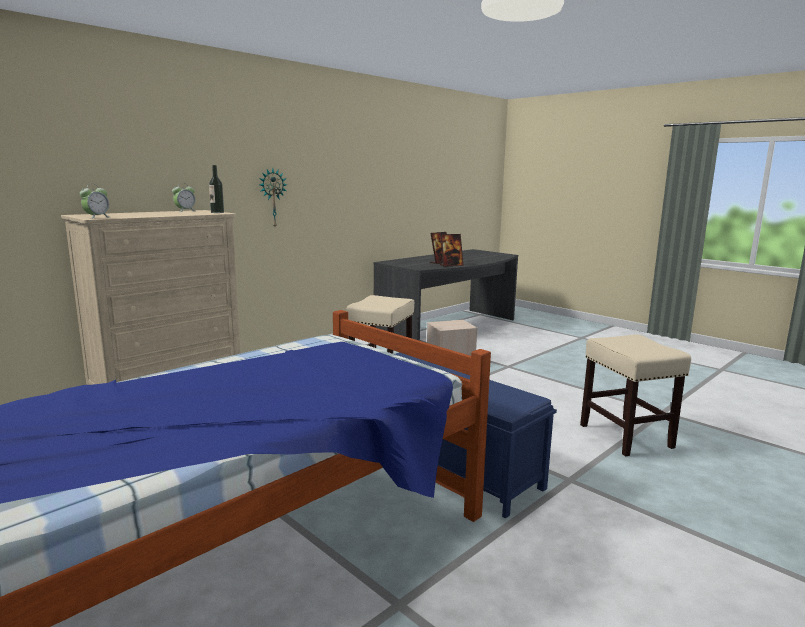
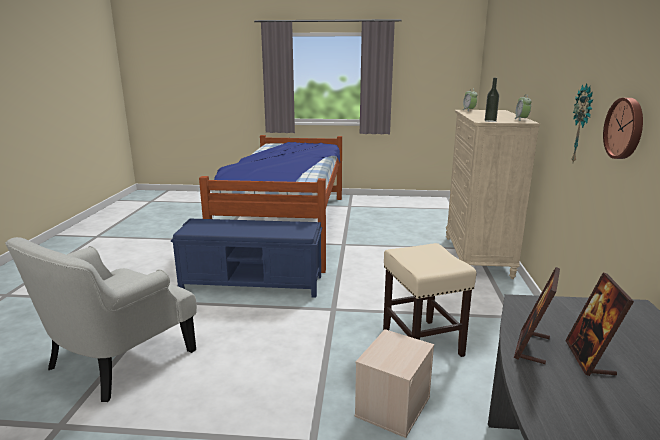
camera: 140 degrees right, 5 degrees up
beige stool [580,334,691,456] -> white armchair [5,237,197,402]
none -> wall clock [603,98,643,159]

